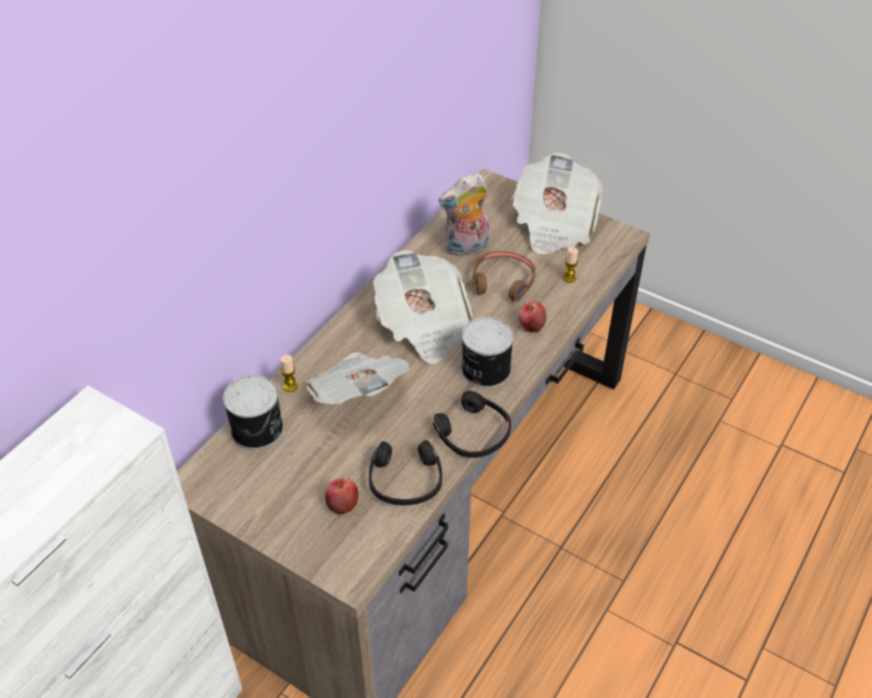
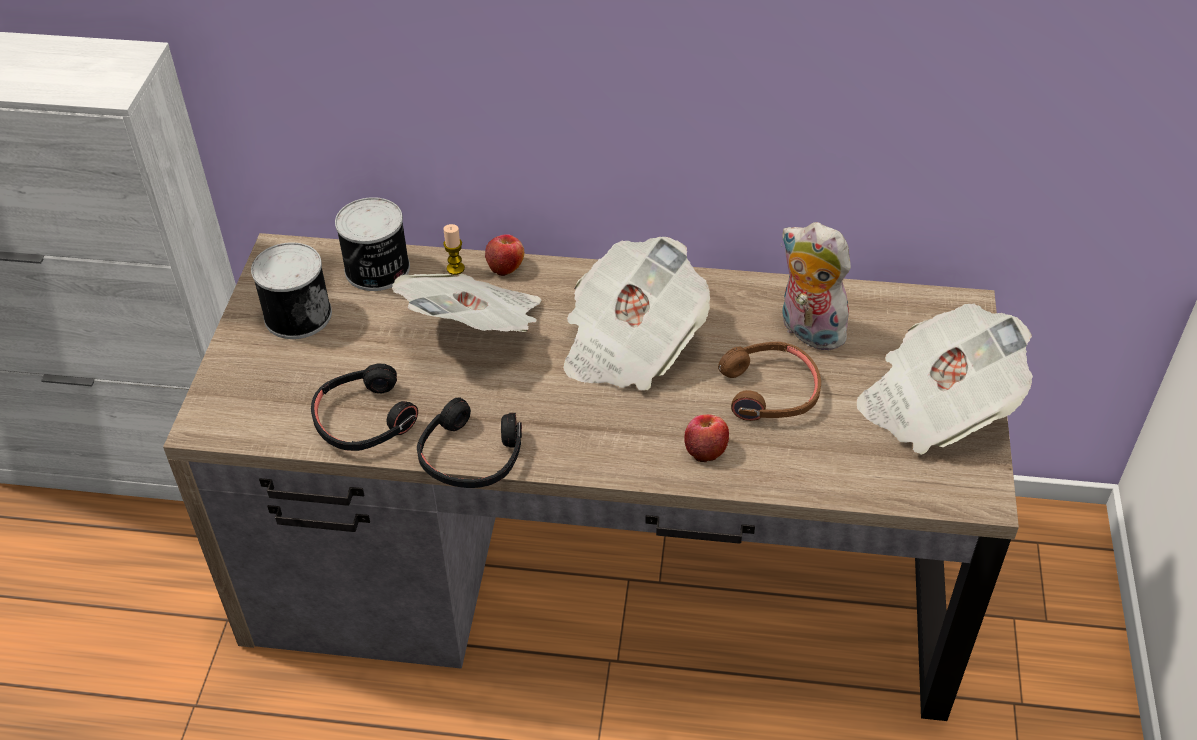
camera: 65 degrees right, 0 degrees up
apple [325,478,359,515] -> apple moved to [485,234,524,276]
can [461,317,514,389] -> can moved to [251,242,332,339]
candle [563,247,578,283] -> none

